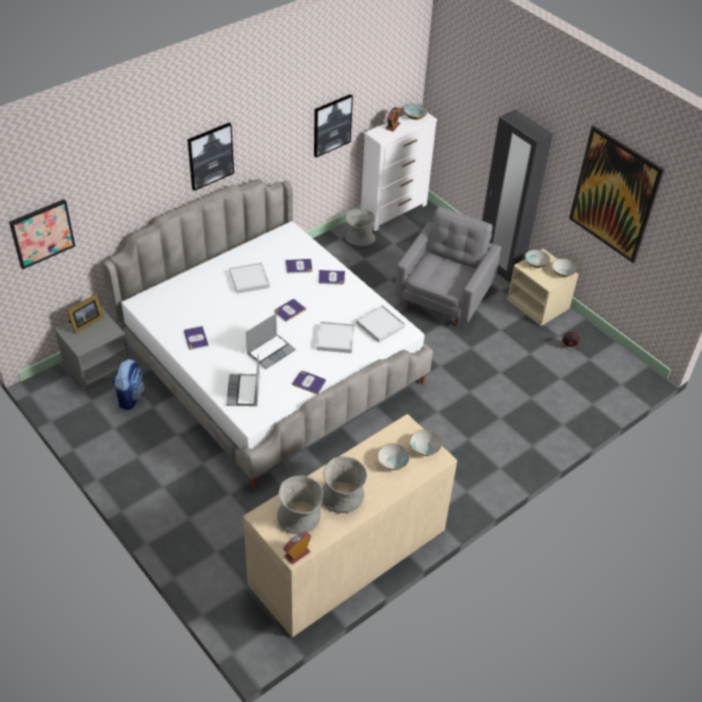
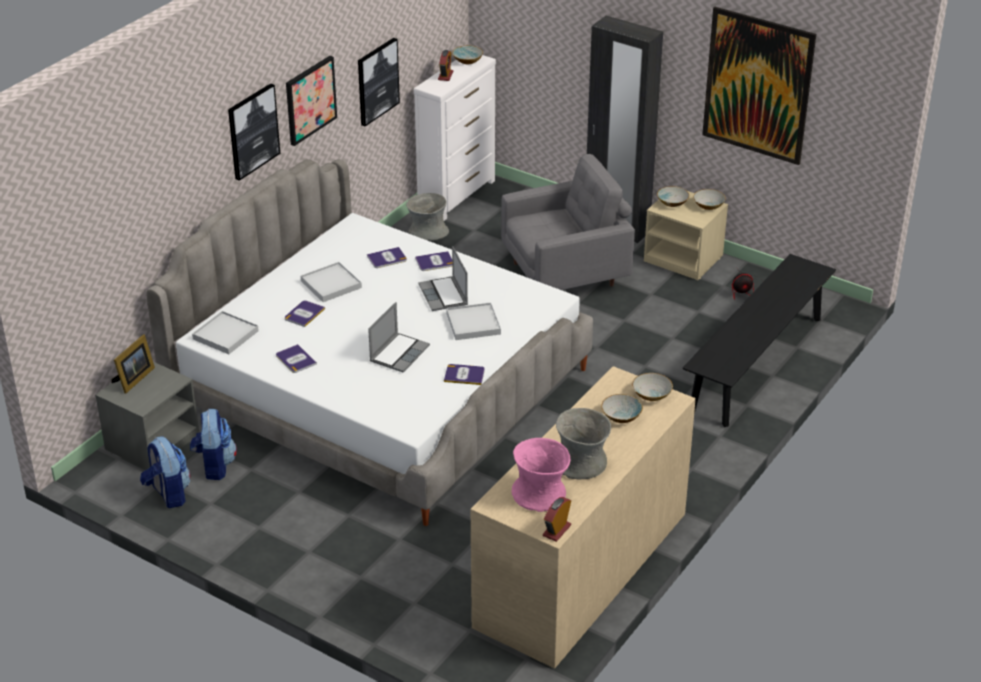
camera: 15 degrees left, 10 degrees down
picture [9,199,75,269] -> picture moved to [286,56,337,146]
laptop [226,355,260,406] -> laptop moved to [419,246,468,311]
book [274,299,306,322] -> book moved to [285,300,325,327]
grey vase [277,476,323,534] -> pink vase [512,438,570,512]
white tray [356,305,405,343] -> white tray moved to [192,311,259,354]
grey armchair [395,207,501,326] -> grey armchair turned 60 degrees clockwise [501,154,635,290]
none -> backpack [140,436,190,508]
none -> black bench [683,254,836,427]

